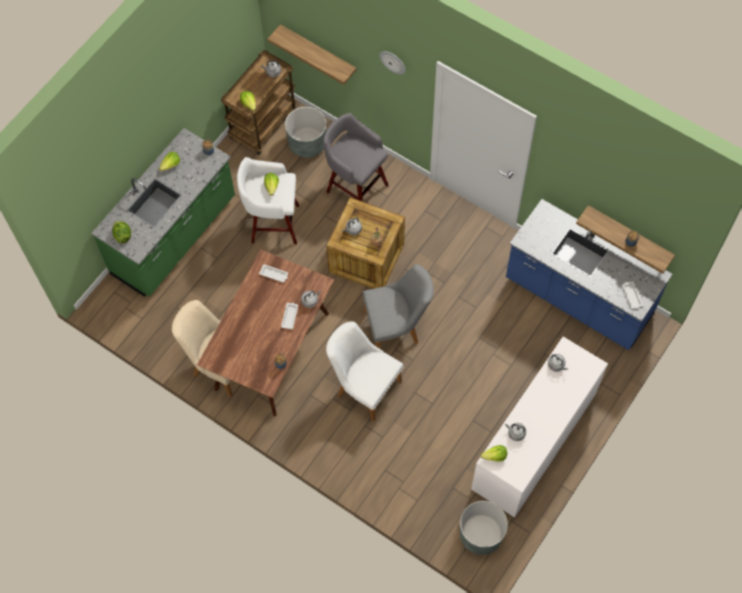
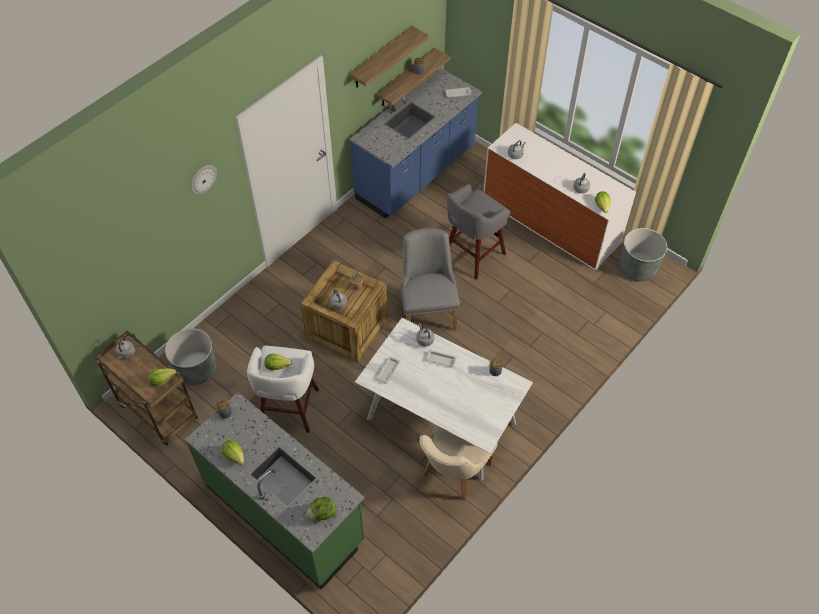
camera: 85 degrees left, 10 degrees down
brown dining table [197,250,334,416] -> white dining table [355,318,533,481]
shelf [268,24,356,85] -> shelf moved to [349,26,429,87]
grey stool [323,113,389,201] -> grey stool moved to [447,184,510,280]
white chair [326,321,403,422] -> none

